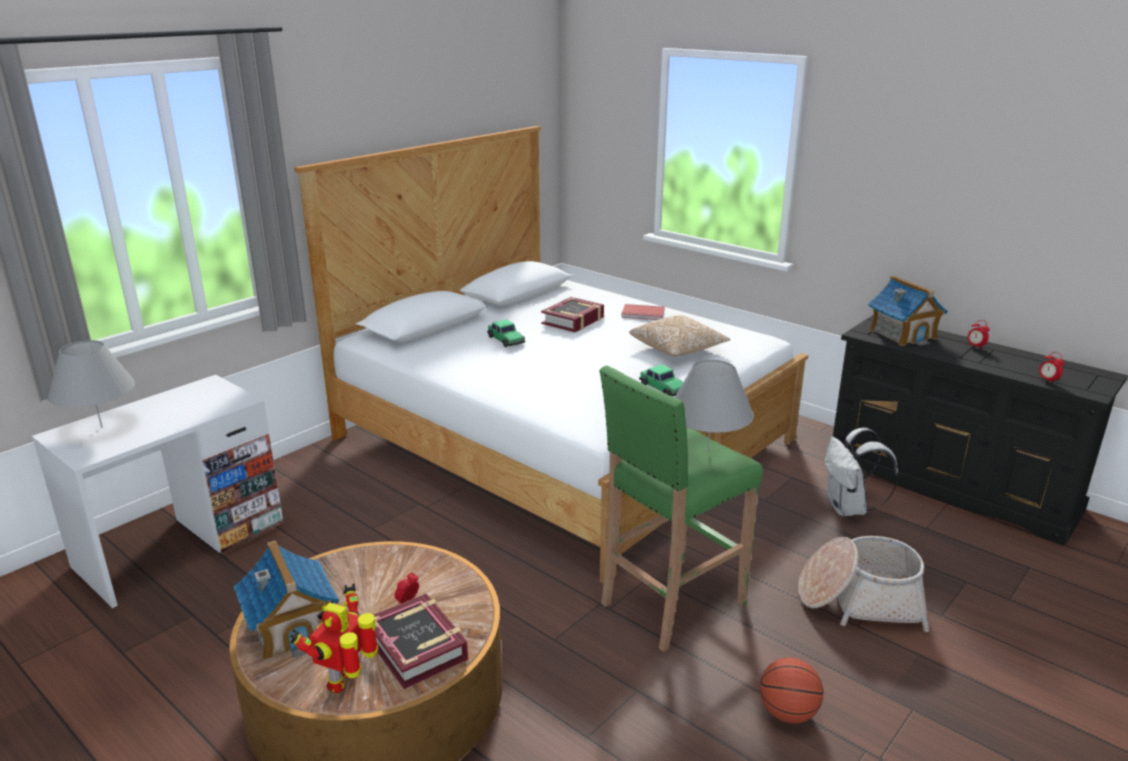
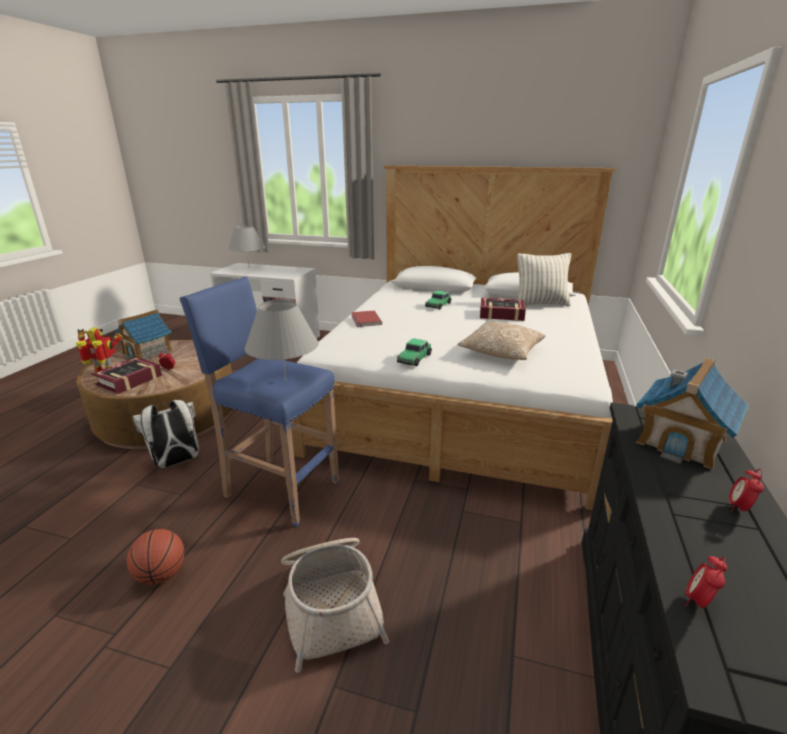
camera: 65 degrees right, 0 degrees up
green stool [599,365,763,652] -> blue stool [179,277,339,527]
red book [621,304,665,320] -> red book moved to [351,310,382,327]
white backpack [825,427,898,516] -> white backpack moved to [132,400,199,468]
none -> pillow [517,253,571,306]

